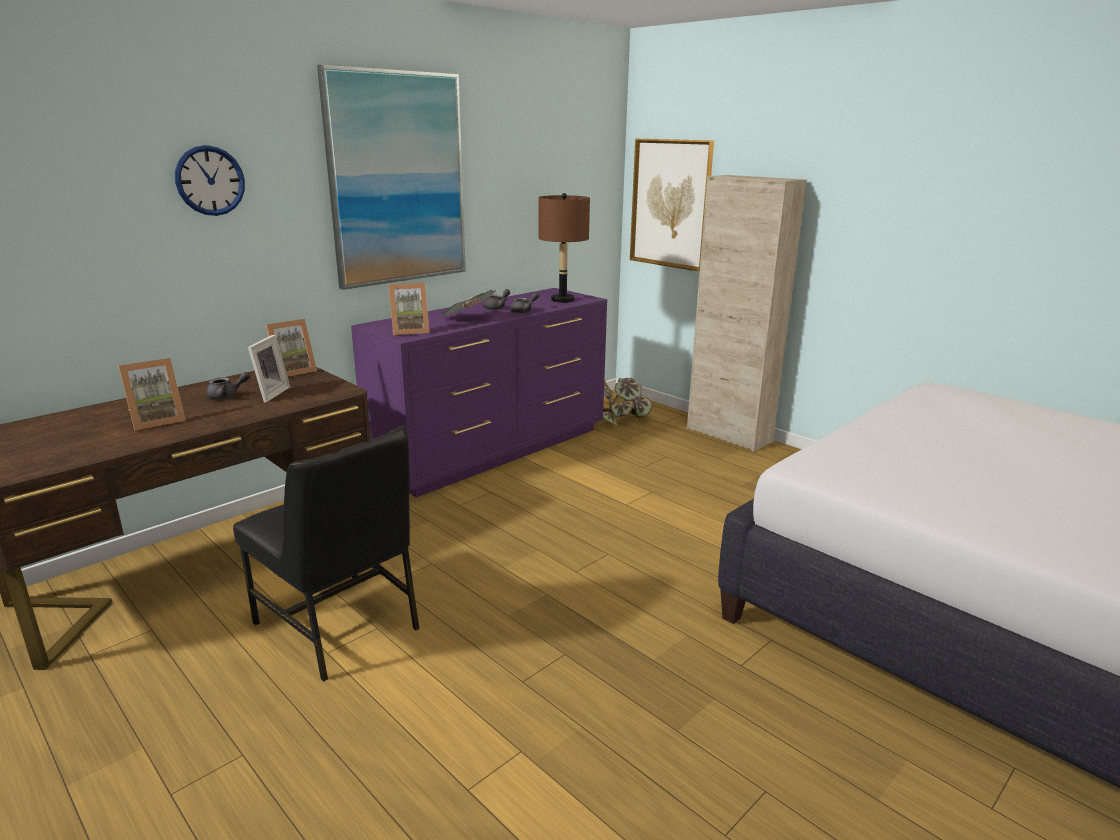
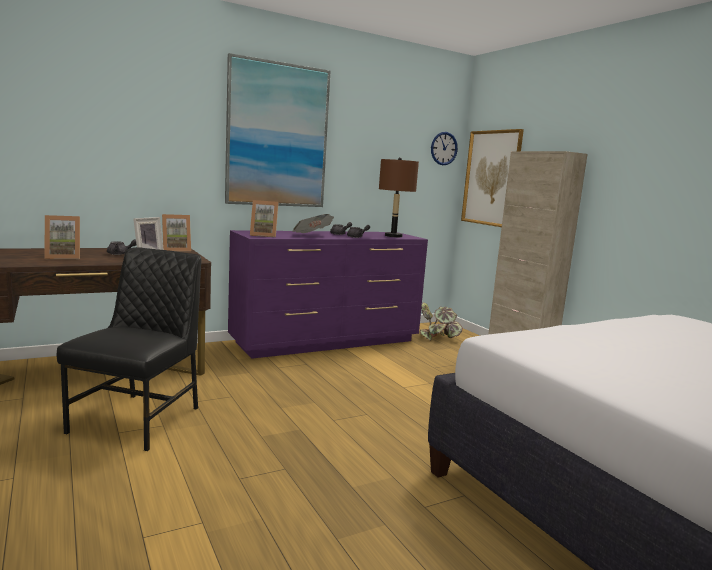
camera: 15 degrees right, 10 degrees down
wall clock [175,145,245,216] -> wall clock moved to [431,132,458,165]
black chair [233,426,420,681] -> black chair turned 135 degrees counterclockwise [57,247,201,451]

